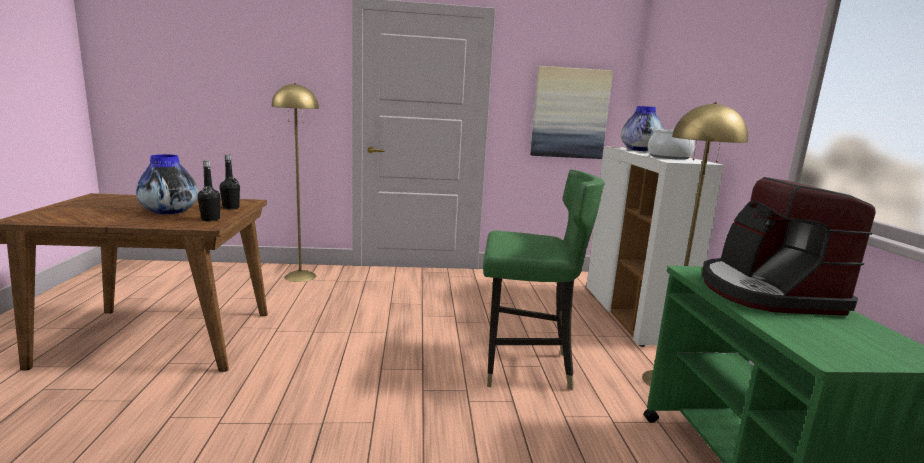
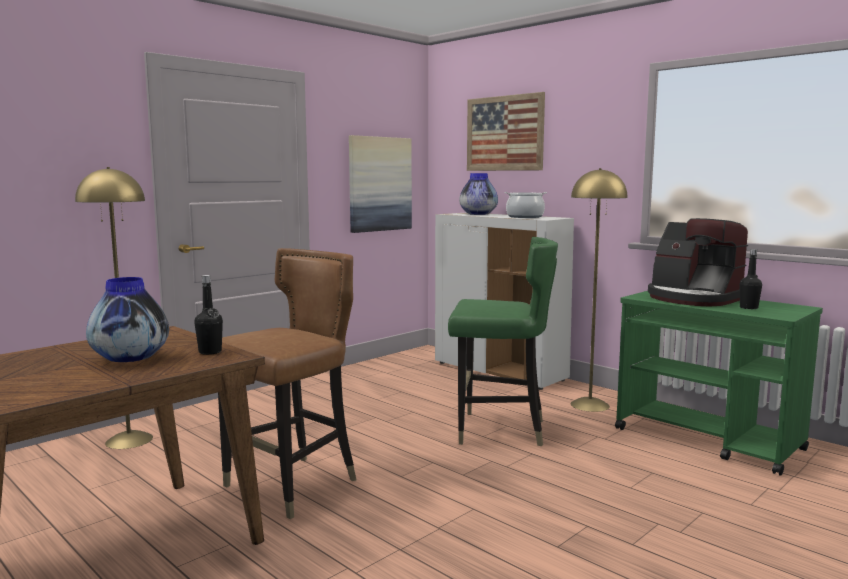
camera: 40 degrees left, 5 degrees down
black bottle [220,154,240,209] -> black bottle moved to [740,249,762,309]
green chair [483,170,604,390] -> green chair turned 45 degrees clockwise [448,237,558,446]
none -> brown chair [218,248,357,519]
none -> picture [467,92,545,171]

